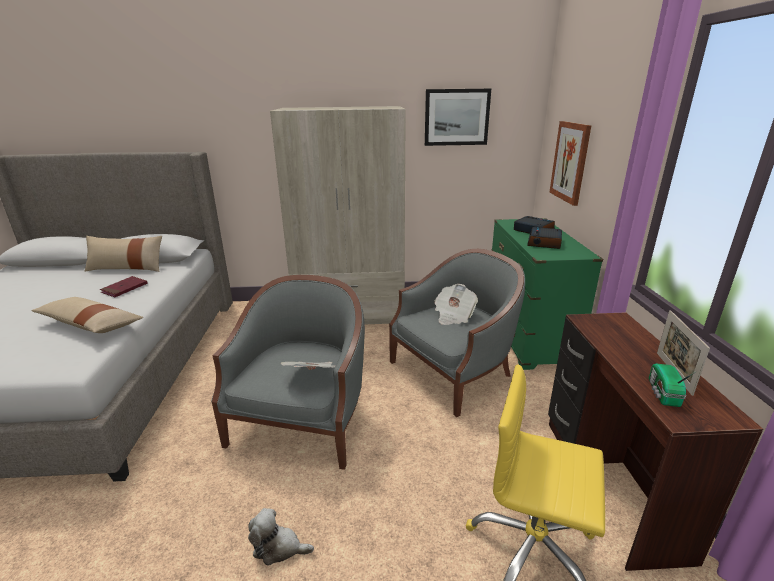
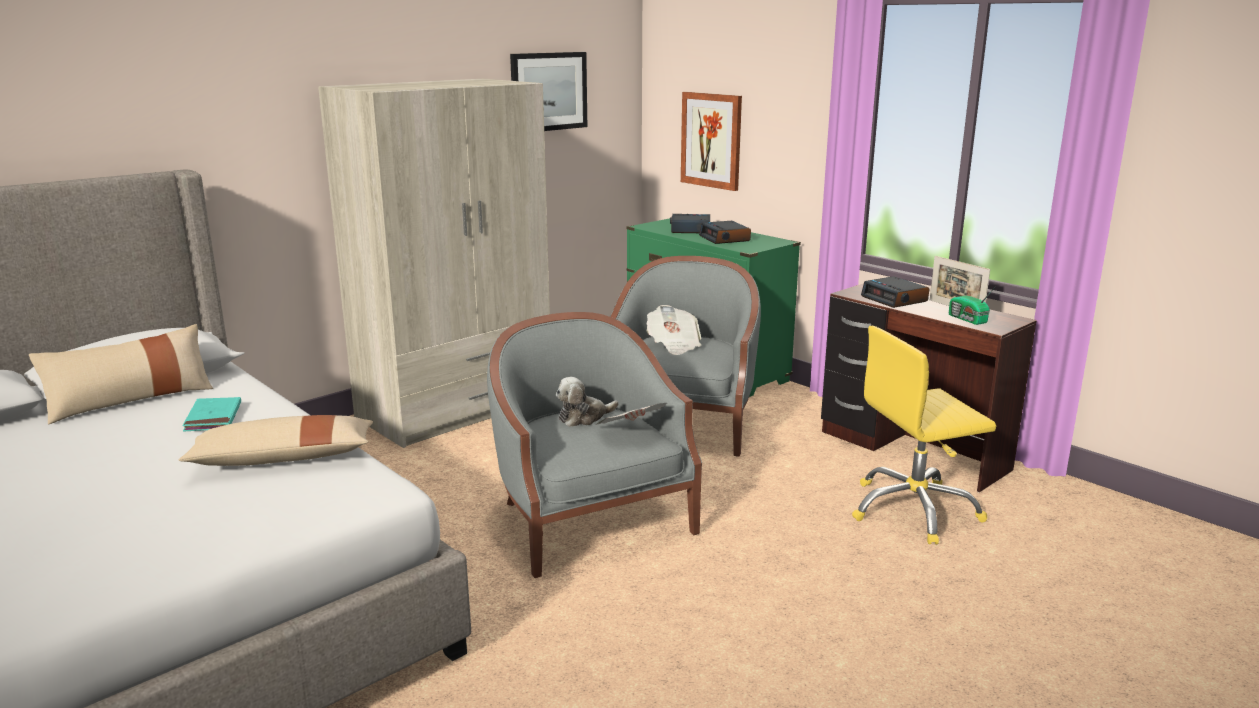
camera: 40 degrees left, 5 degrees down
red book [100,276,148,297] -> turquoise book [182,397,241,432]
plush toy [248,508,314,566] -> plush toy moved to [556,377,619,427]
none -> alarm clock [861,276,929,308]

